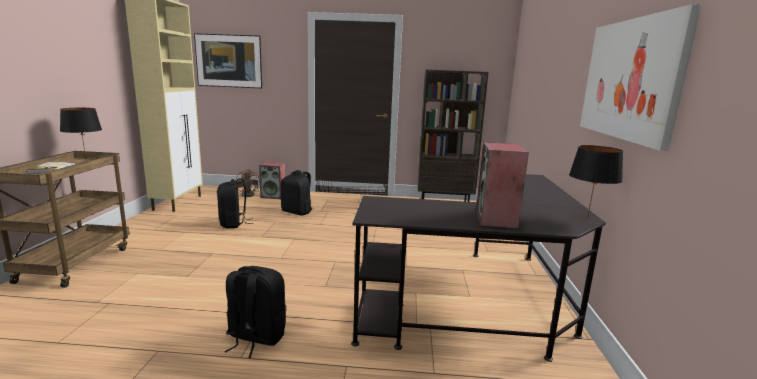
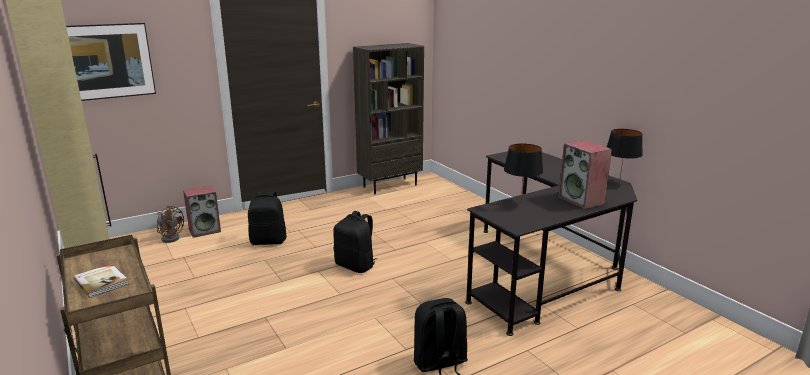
camera: 35 degrees left, 5 degrees up
black table lamp [60,108,102,158] -> black table lamp moved to [504,143,543,200]
black backpack [217,178,253,228] -> black backpack moved to [333,211,377,273]
picture [580,4,702,151] -> none

